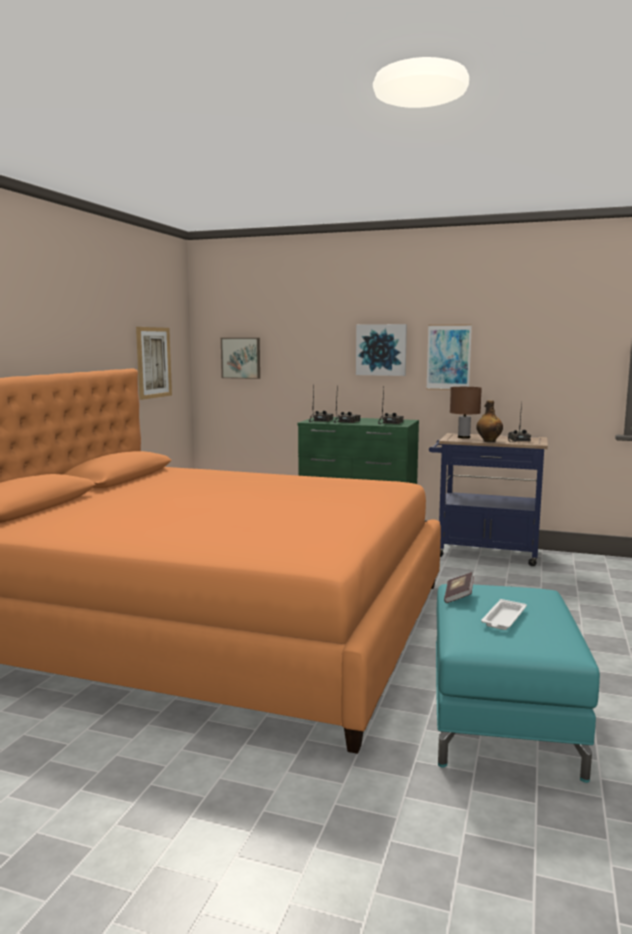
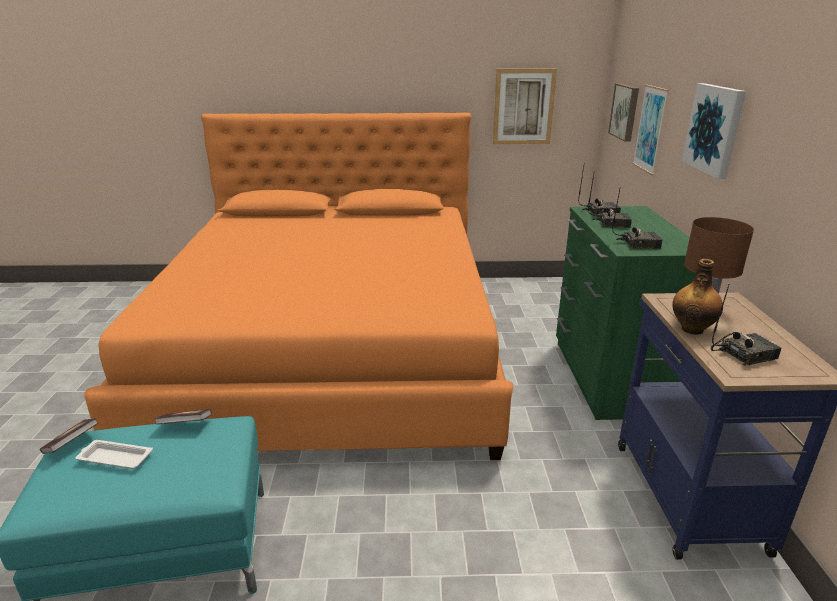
camera: 70 degrees right, 15 degrees up
picture [426,324,472,390] -> picture moved to [632,85,669,175]
none -> book [40,418,99,454]

